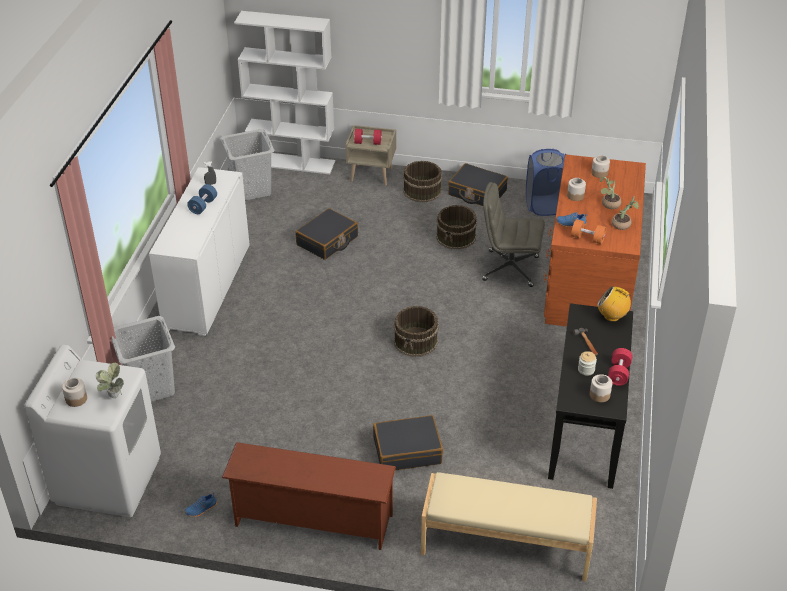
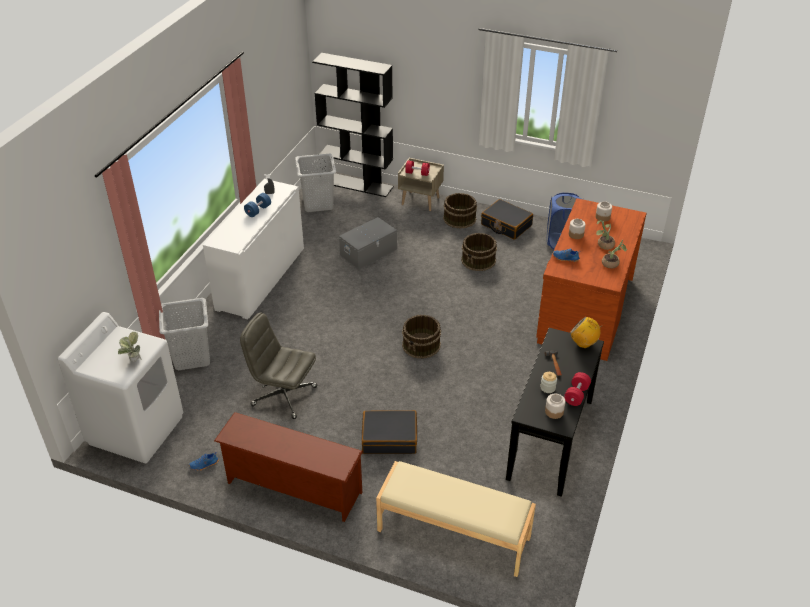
camera: 10 degrees right, 0 degrees up
jar [62,378,87,407] -> none
white bookcase [234,11,335,174] -> black bookcase [312,53,393,197]
black suitcase [295,208,358,260] -> grey storage box [339,217,397,269]
grey office chair [482,182,545,287] -> grey office chair moved to [240,313,317,419]
orange dumbbell [571,219,606,244] -> none

